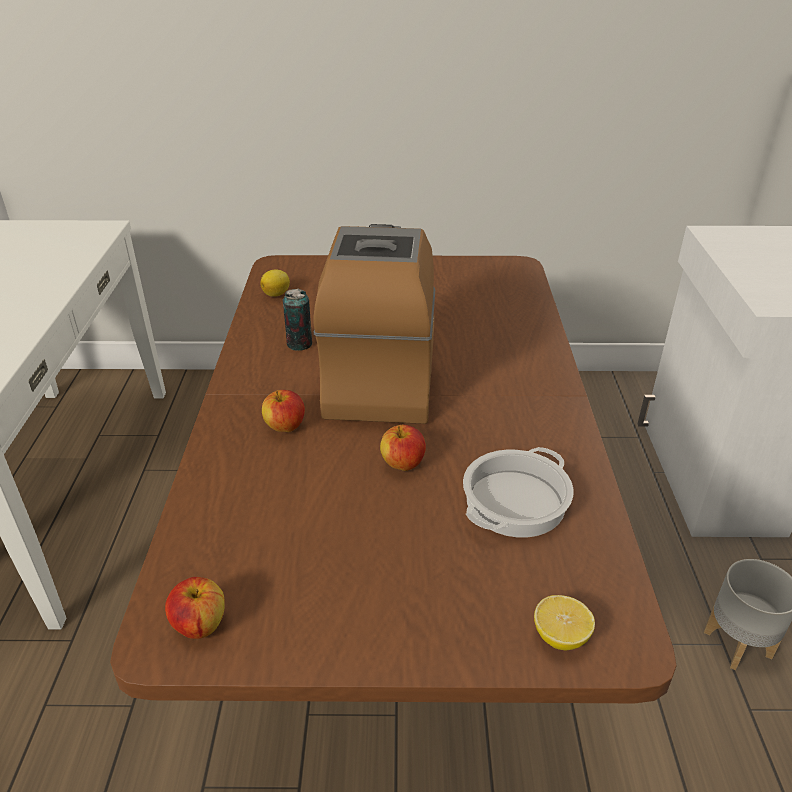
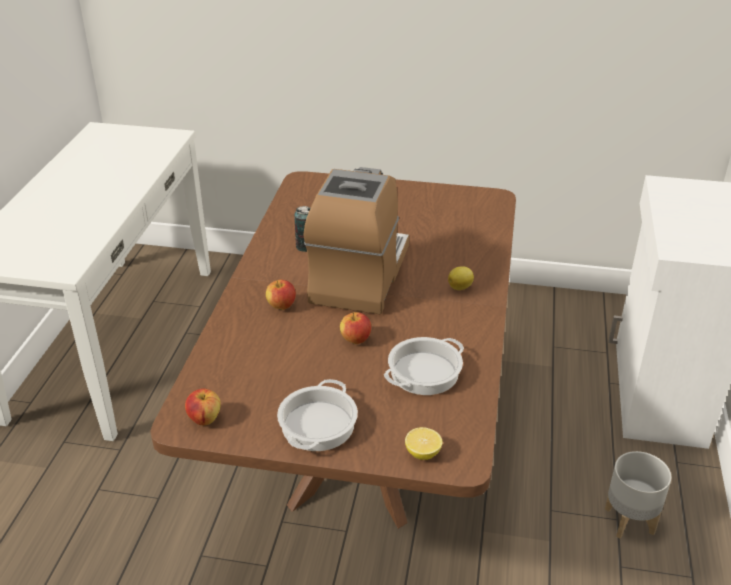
camera: 10 degrees right, 0 degrees up
lemon [260,269,290,297] -> lemon moved to [448,266,474,290]
none -> cooking pot [277,379,358,451]

